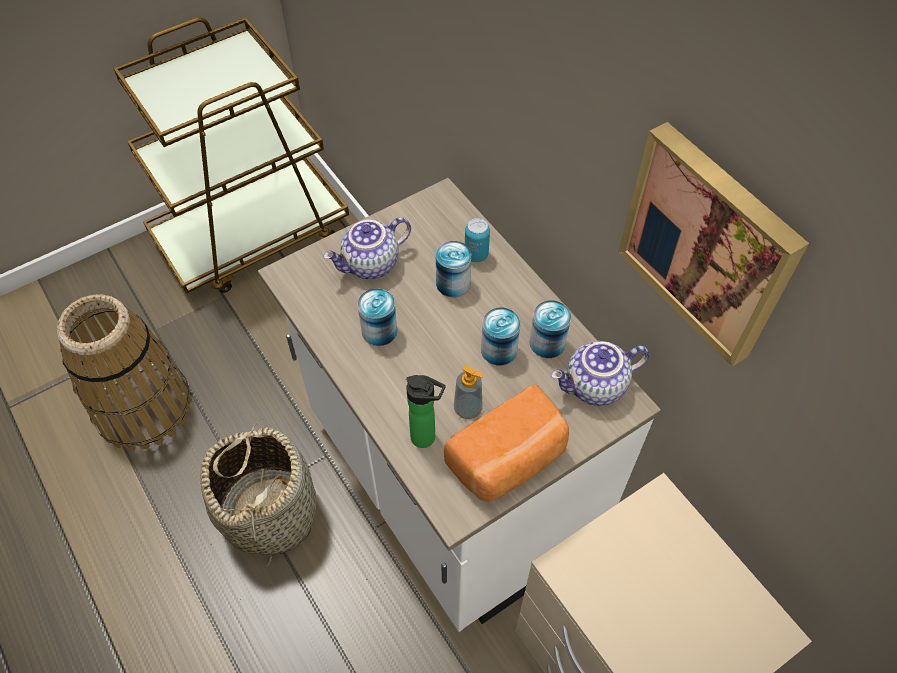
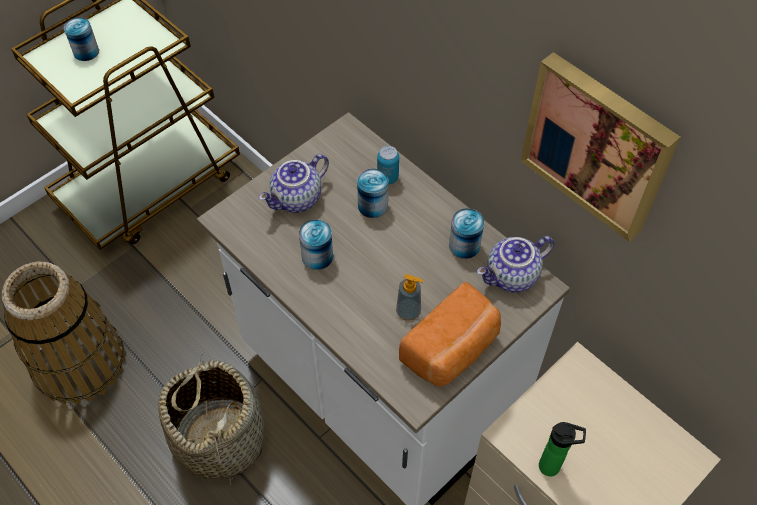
camera: 10 degrees left, 0 degrees up
bottle [406,375,445,448] -> bottle moved to [539,422,586,476]
can [481,308,520,365] -> can moved to [64,17,99,61]

